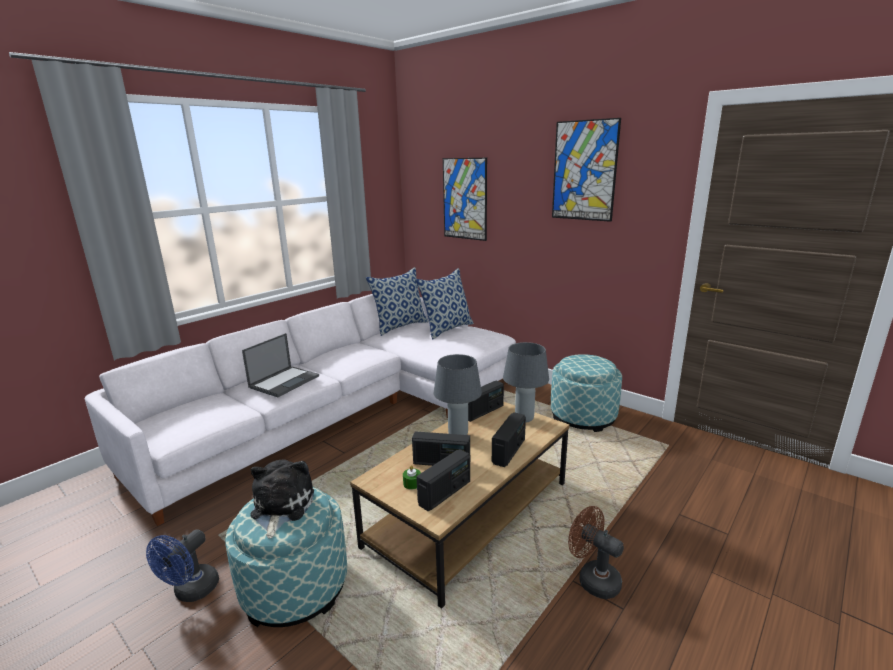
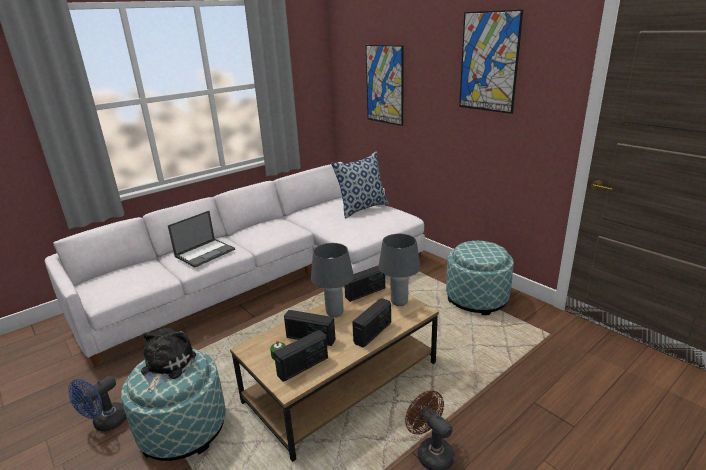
camera: 10 degrees right, 5 degrees up
pillow [366,267,429,336] -> none

